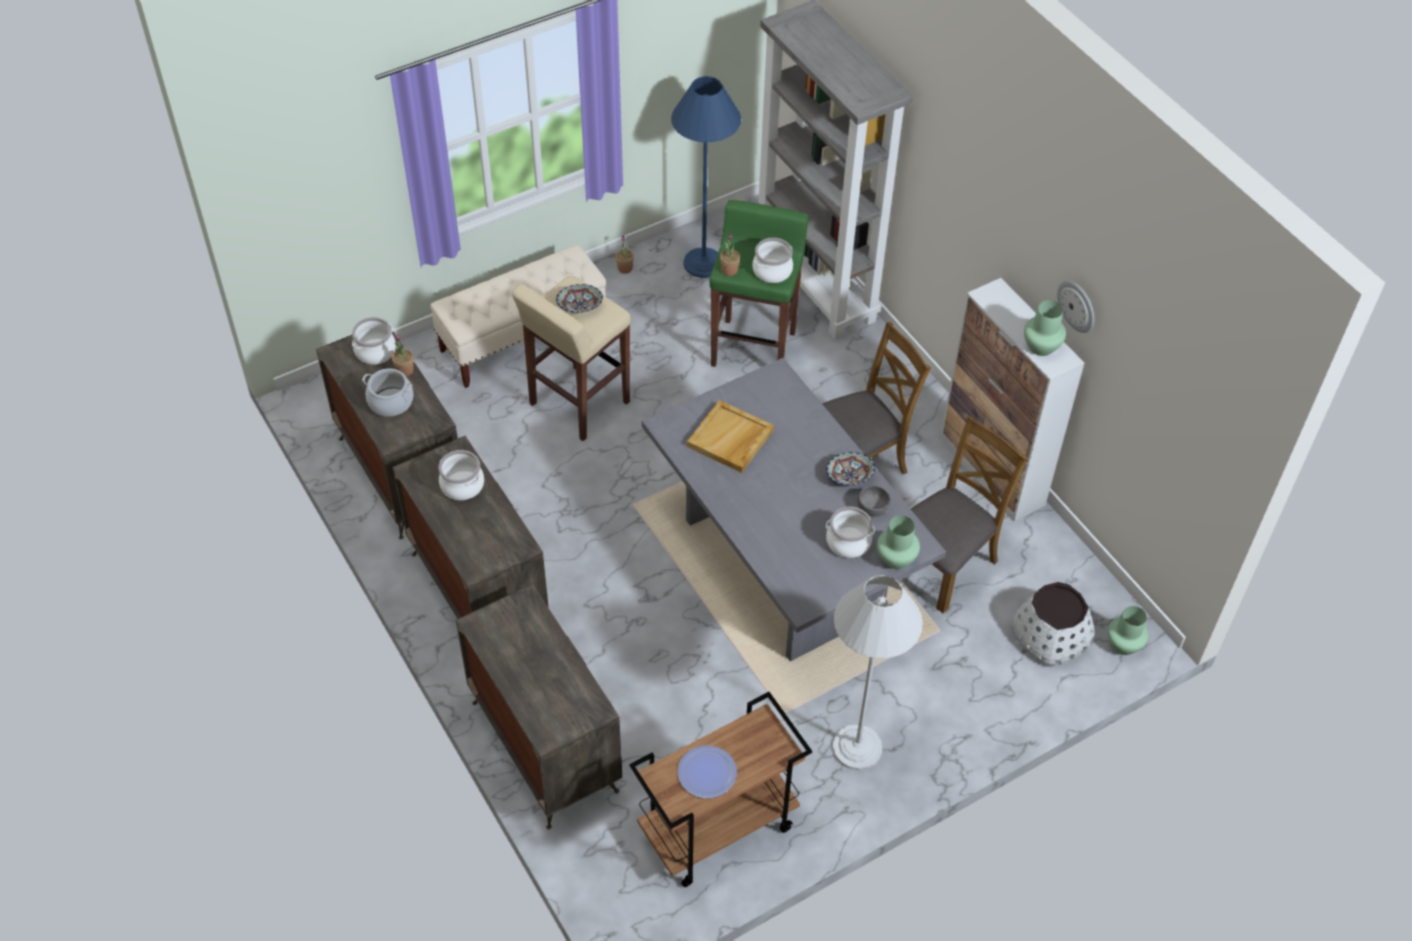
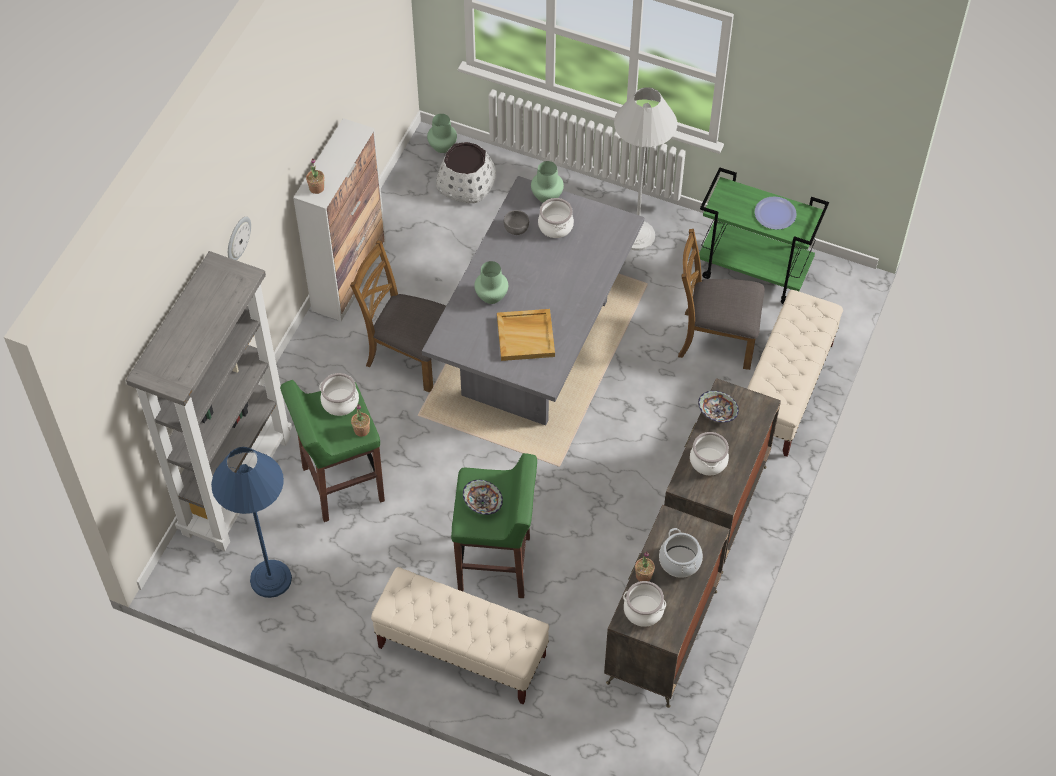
camera: 125 degrees left, 5 degrees up
dresser [456,584,622,829] -> beige bench [747,290,843,457]
beige stool [512,276,631,441] -> green stool [451,453,537,598]
potted plant [616,236,634,274] -> potted plant moved to [306,158,324,194]
brown cart [629,692,812,887] -> green cart [699,167,829,304]
bowl [826,452,875,486] -> bowl moved to [698,391,739,423]
brown chair [911,416,1028,613] -> brown chair moved to [678,229,765,370]
green vase [1024,300,1066,356] -> green vase moved to [474,261,508,304]
wall clock [1057,281,1094,333] -> wall clock moved to [228,217,251,260]

